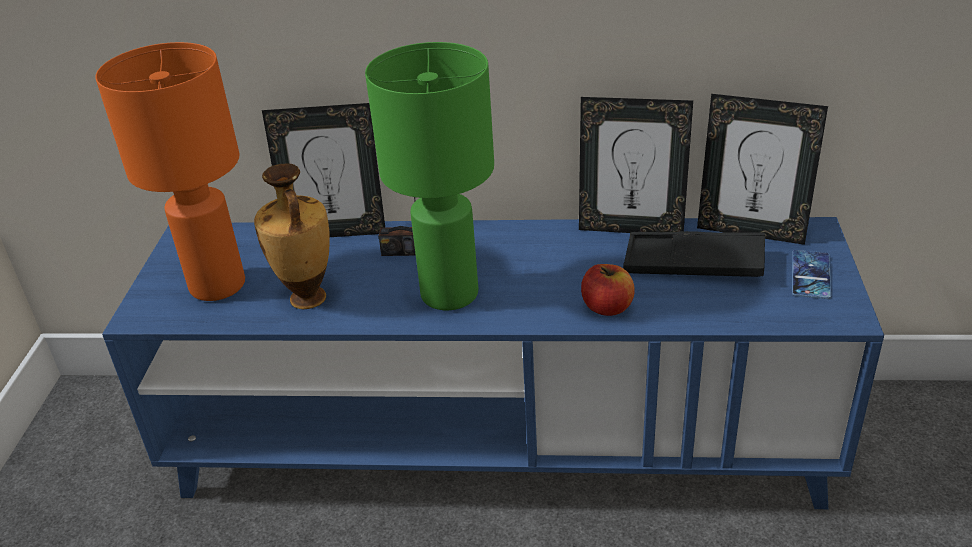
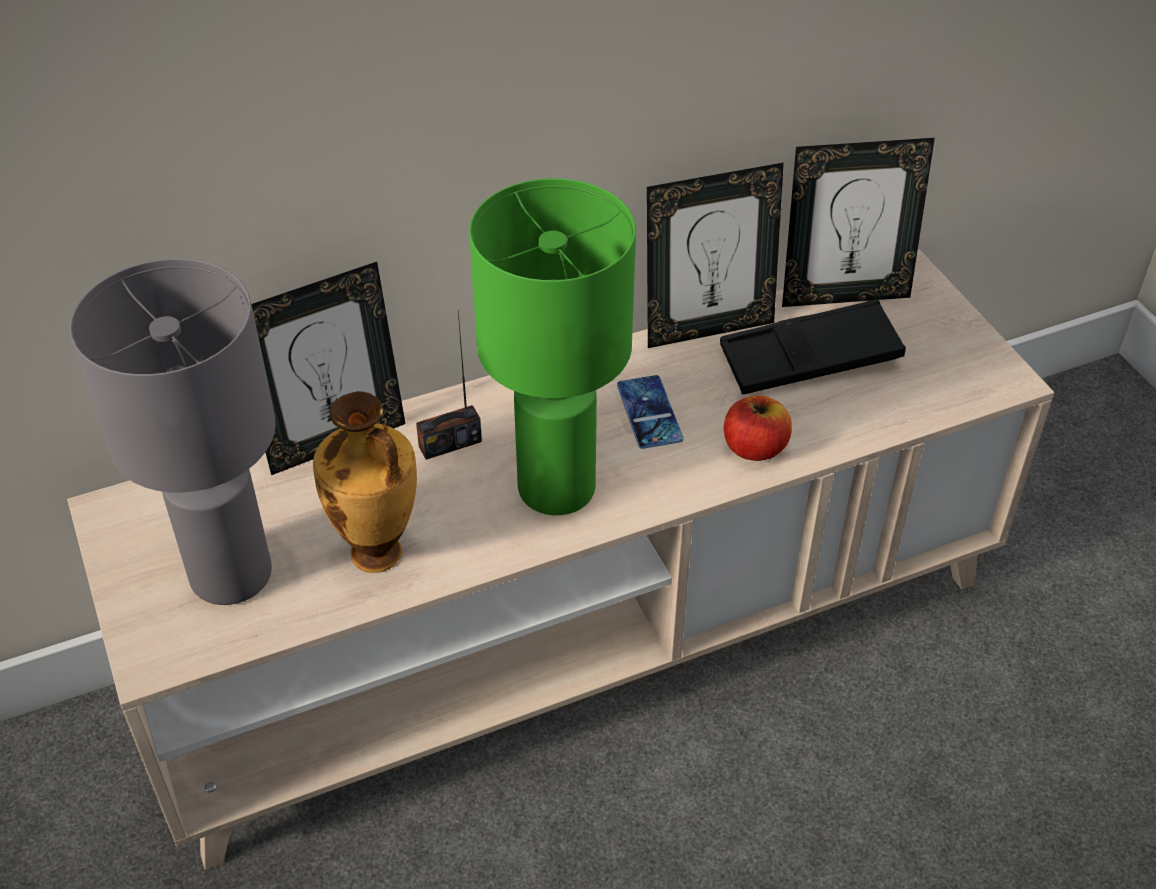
camera: 30 degrees left, 10 degrees up
orange table lamp [95,42,245,301] -> grey table lamp [70,259,275,605]
blue tv stand [102,217,884,509] -> beige tv stand [67,249,1054,870]
phone [792,250,831,299] -> phone moved to [617,375,684,449]

